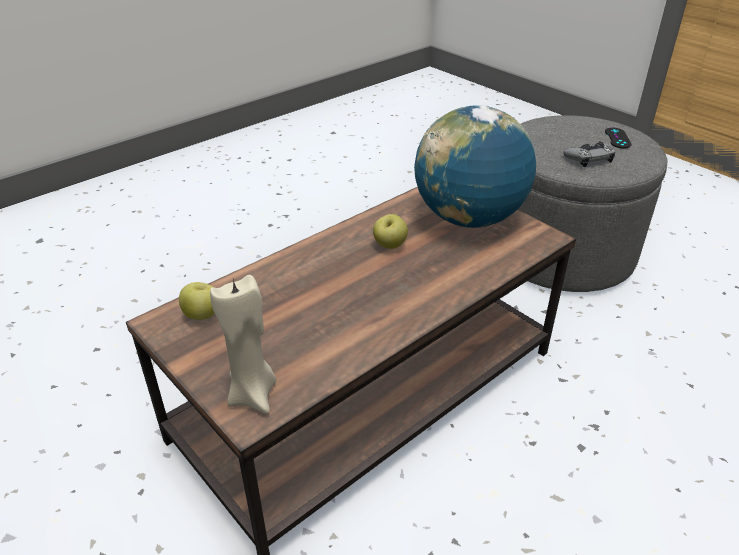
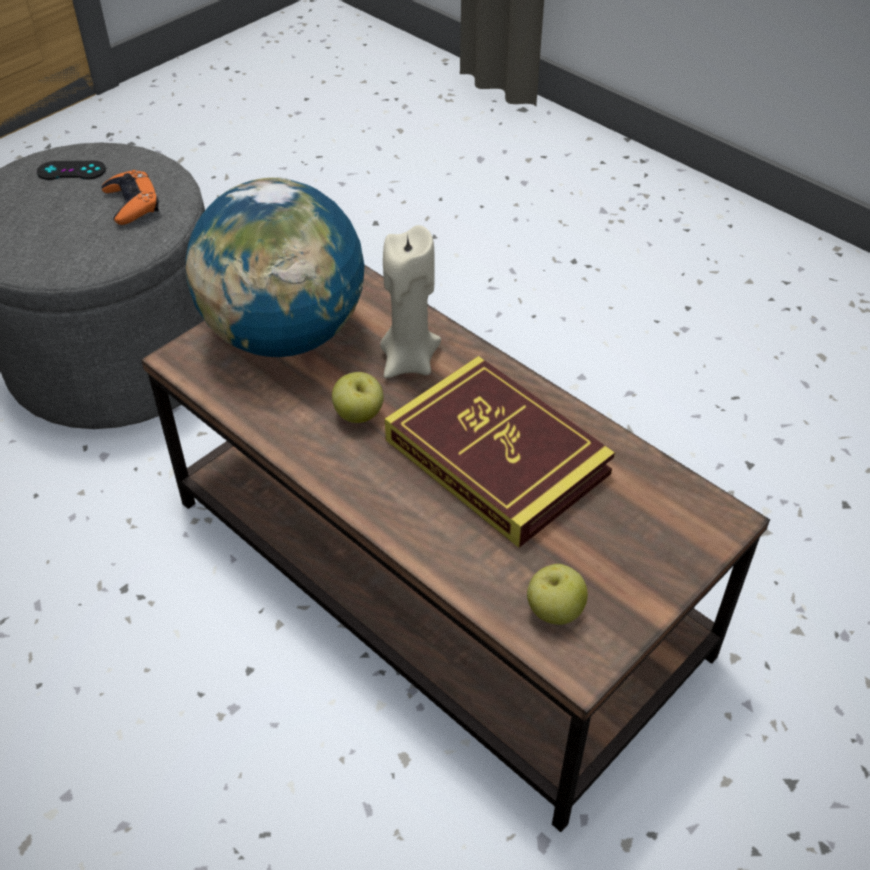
camera: 95 degrees left, 10 degrees up
beige candle [210,275,276,414] -> beige candle moved to [380,225,441,378]
grey game controller [563,141,615,167] -> orange game controller [101,170,159,225]
none -> book [385,356,615,548]

